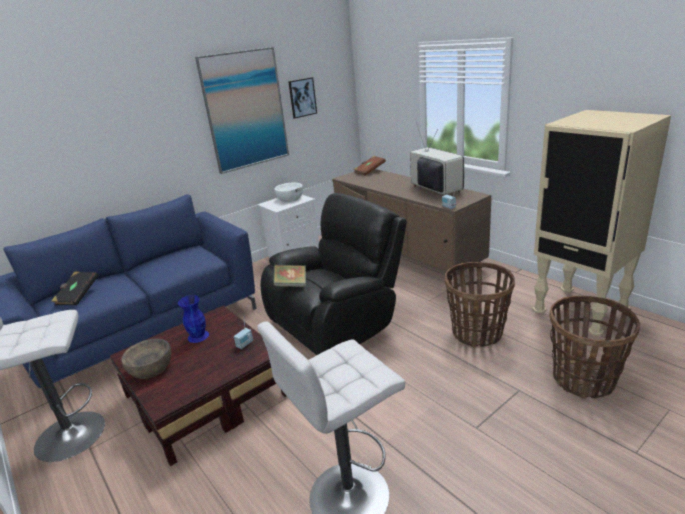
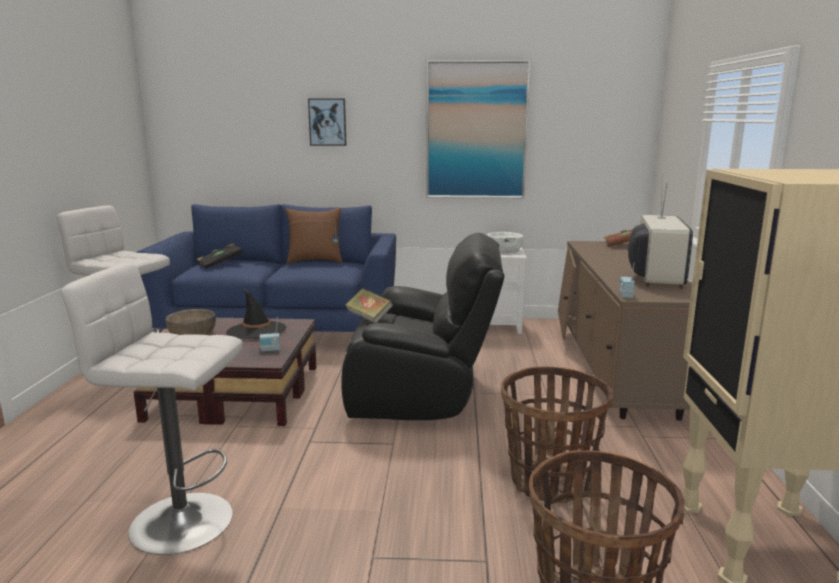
camera: 40 degrees right, 10 degrees down
blue vase [178,295,209,343] -> black hat [226,289,286,339]
picture [288,77,317,118] -> picture moved to [308,98,347,146]
none -> brown pillow [285,208,342,264]

